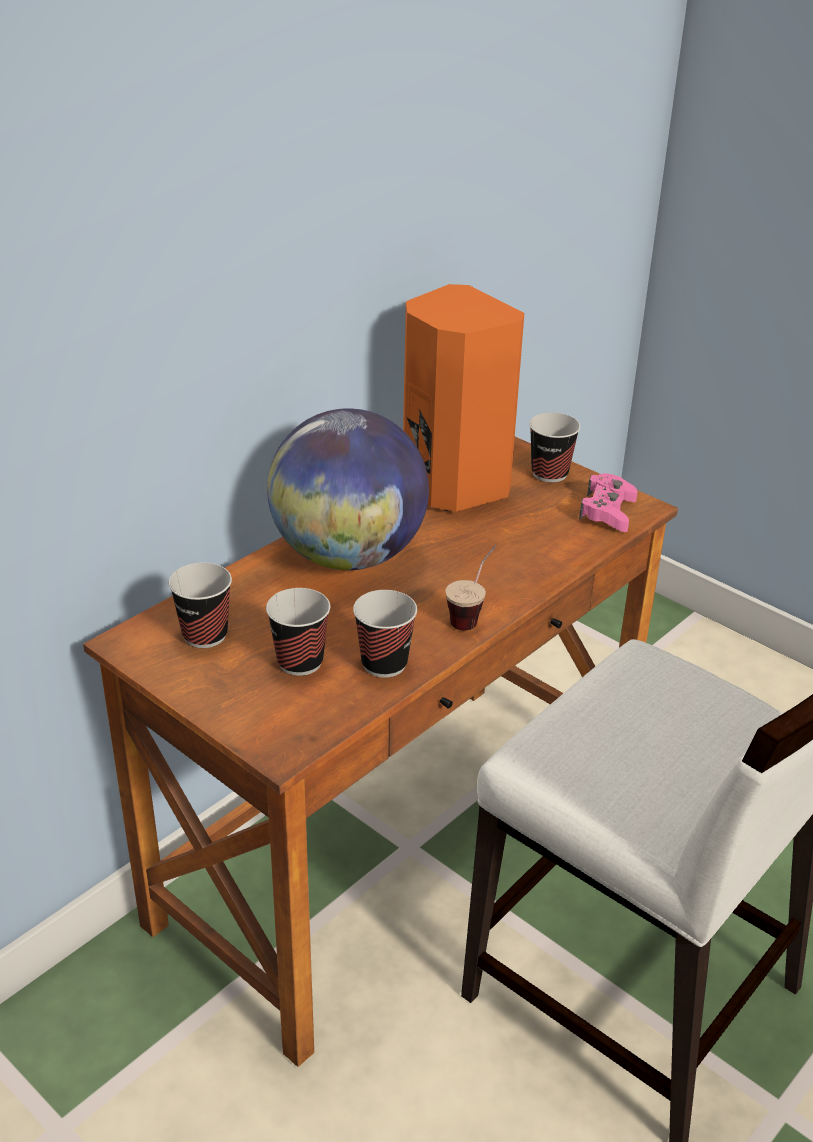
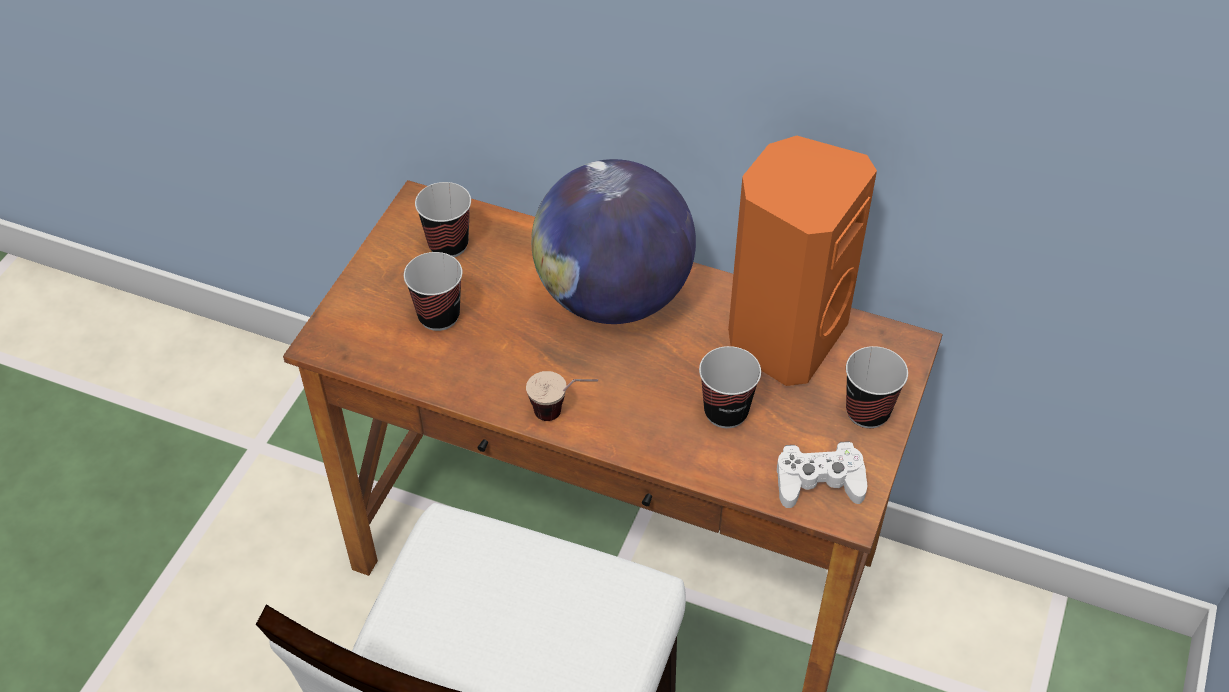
camera: 70 degrees right, 15 degrees up
cup [353,590,417,678] -> cup moved to [699,346,761,428]
pink game controller [579,474,638,532] -> white game controller [777,441,868,508]

